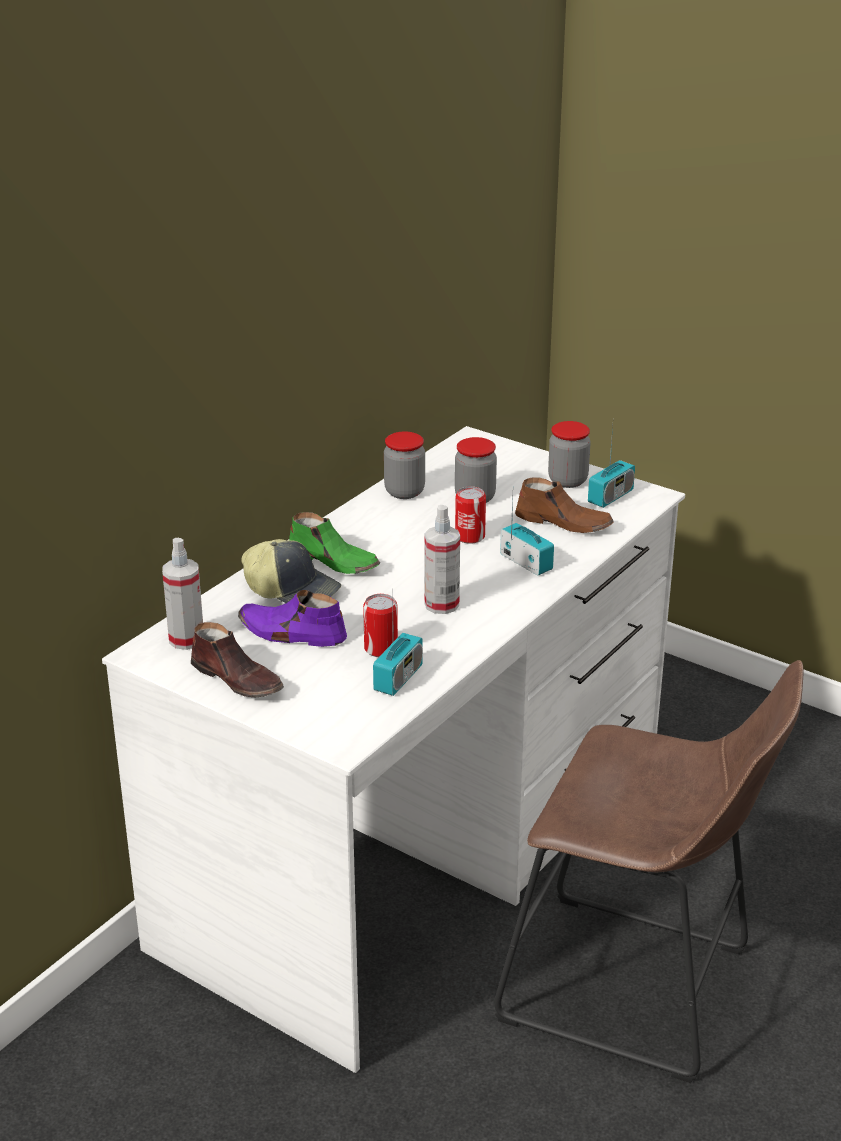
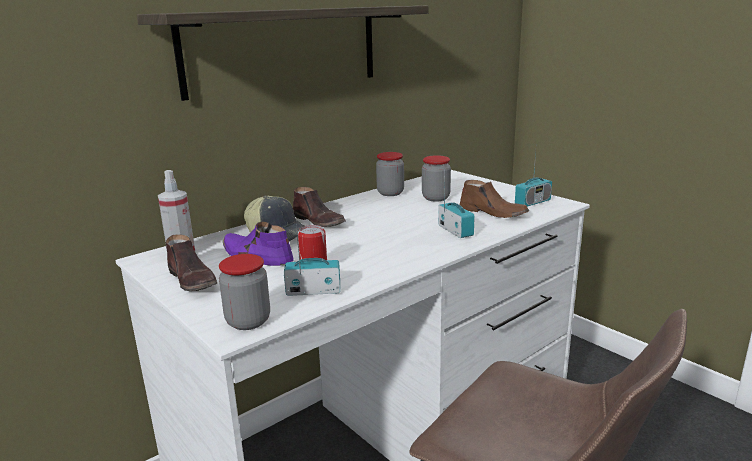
camera: 15 degrees right, 10 degrees down
green shoe [289,512,380,574] -> brown shoe [293,187,346,227]
radio [373,588,423,696] -> radio turned 135 degrees counterclockwise [284,223,340,296]
spray bottle [424,505,460,614] -> none
can [455,486,486,544] -> none
jar [548,421,591,488] -> jar moved to [219,254,270,330]
none -> shelf [137,5,429,101]

